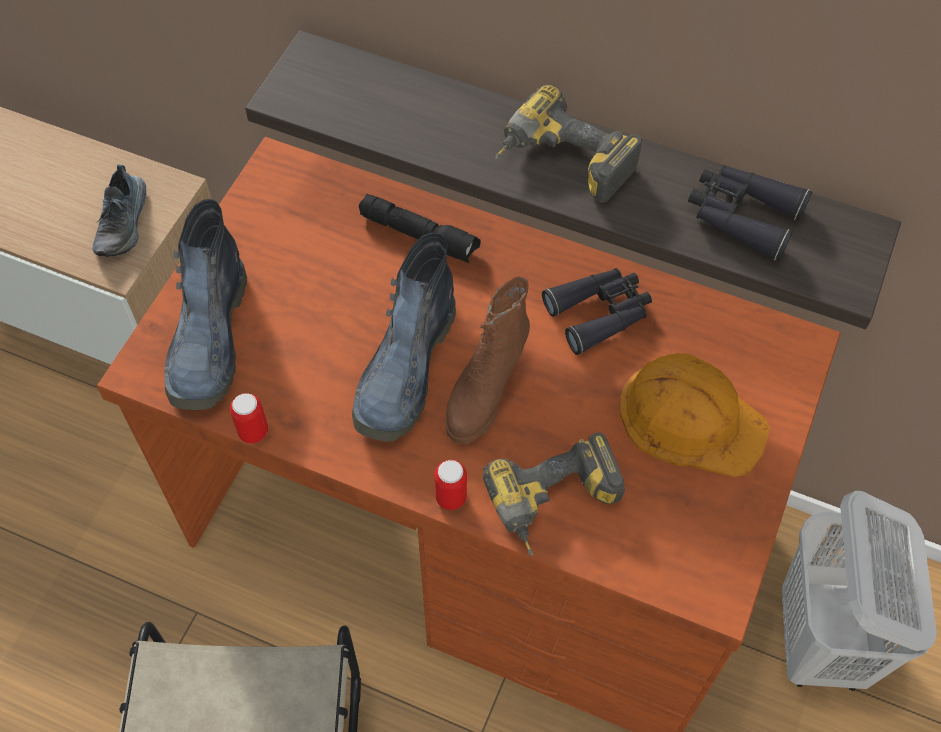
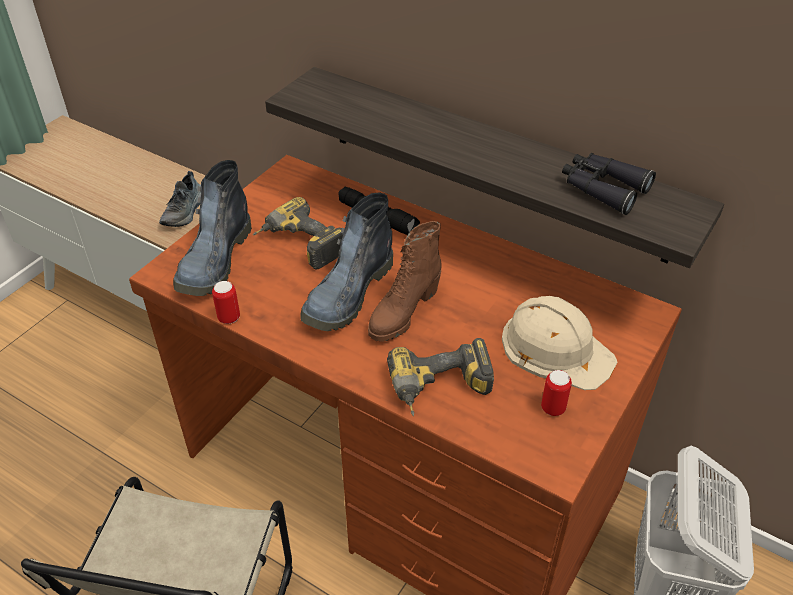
camera: 10 degrees right, 15 degrees down
can [435,460,467,510] -> can moved to [541,370,572,416]
power drill [494,84,643,203] -> power drill moved to [253,197,343,269]
black binoculars [542,268,652,355] -> none
orange hard hat [619,353,770,477] -> beige hard hat [502,296,617,390]

